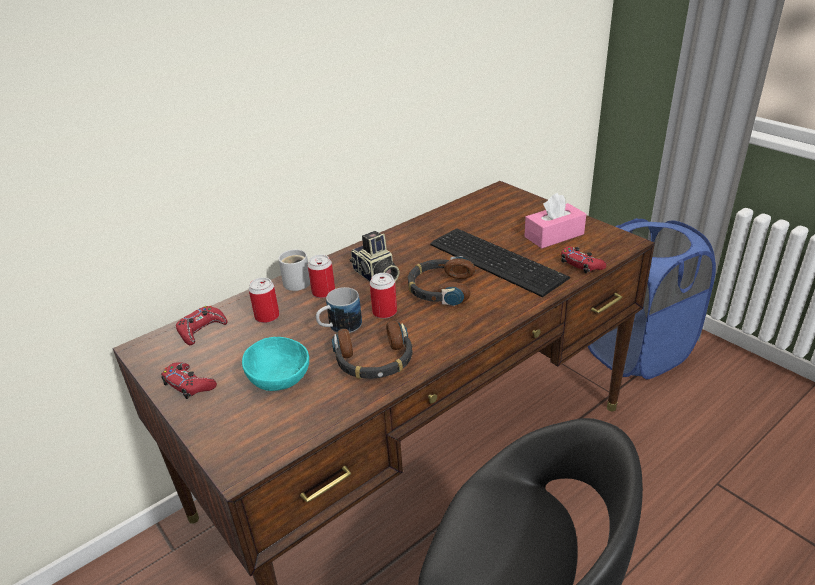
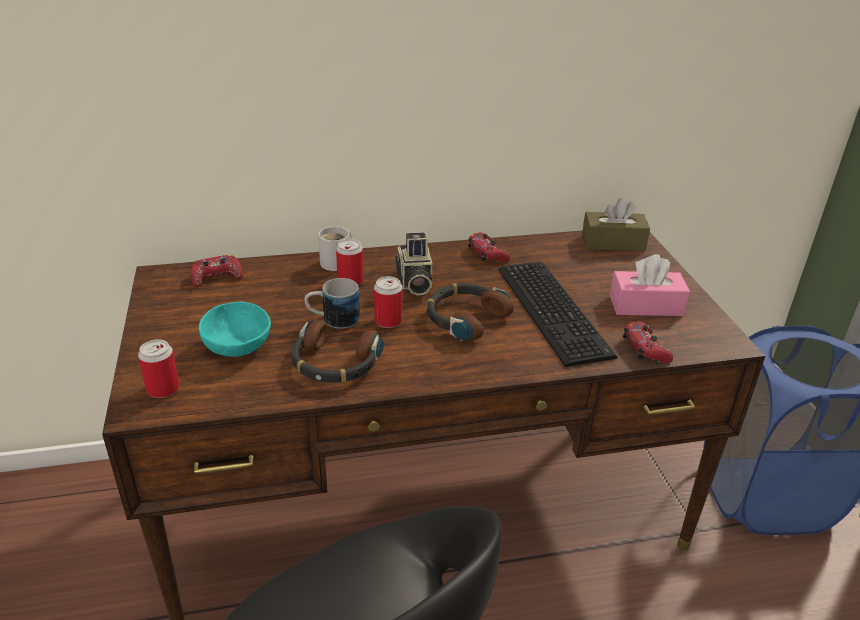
camera: 25 degrees right, 0 degrees up
red game controller [161,362,217,399] -> red game controller moved to [468,233,510,262]
can [249,278,280,323] -> can moved to [138,339,180,398]
none -> brown tissue box [582,198,650,251]

